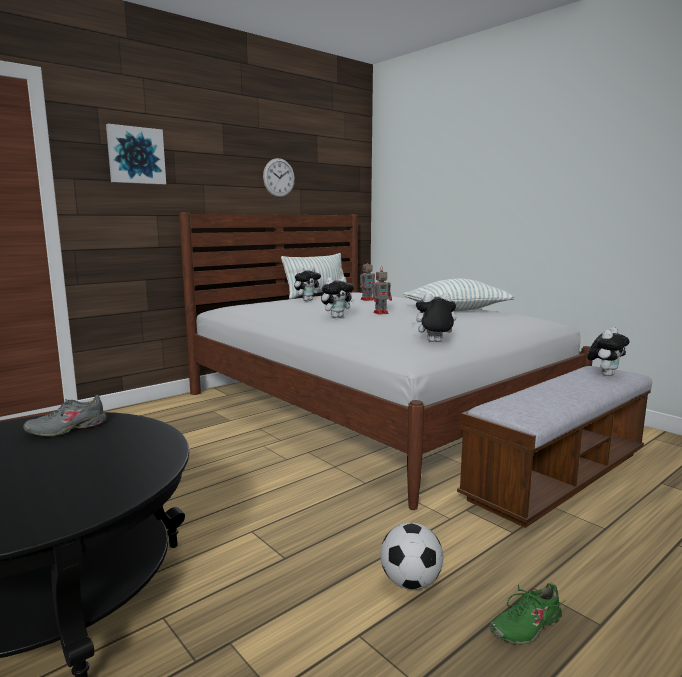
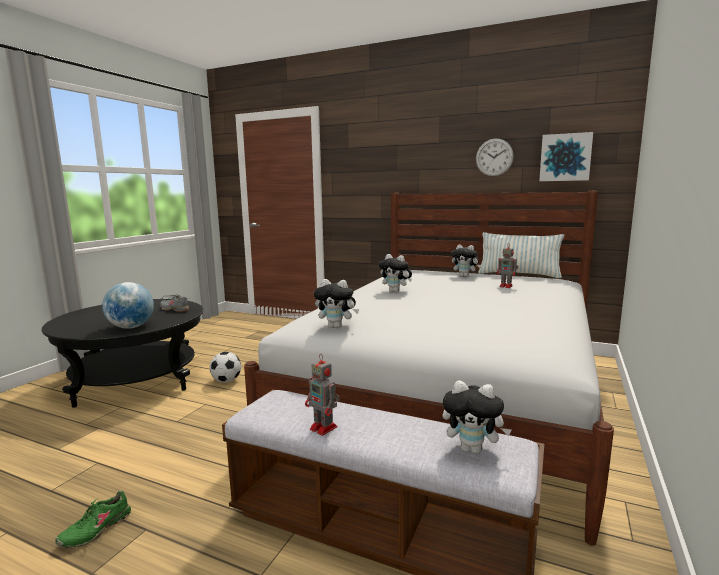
camera: 65 degrees right, 0 degrees up
picture [106,124,166,185] -> picture moved to [539,132,593,181]
toy robot [372,267,392,315] -> toy robot moved to [305,354,340,436]
football [380,523,443,590] -> football moved to [210,352,241,383]
pillow [403,279,515,311] -> none
plush toy [411,292,456,342] -> plush toy turned 135 degrees clockwise [314,279,359,328]
green shoe [490,583,565,645] -> green shoe turned 90 degrees counterclockwise [55,490,131,548]
none -> globe [102,282,154,329]

